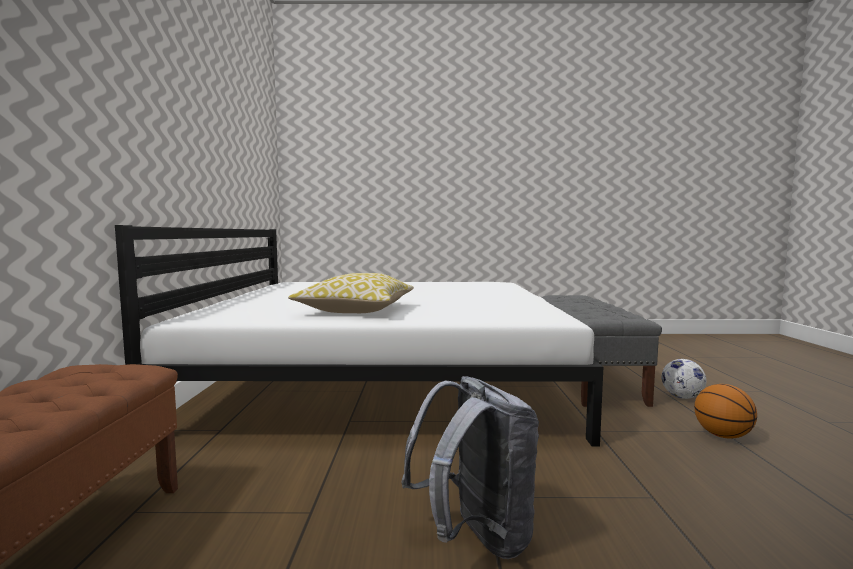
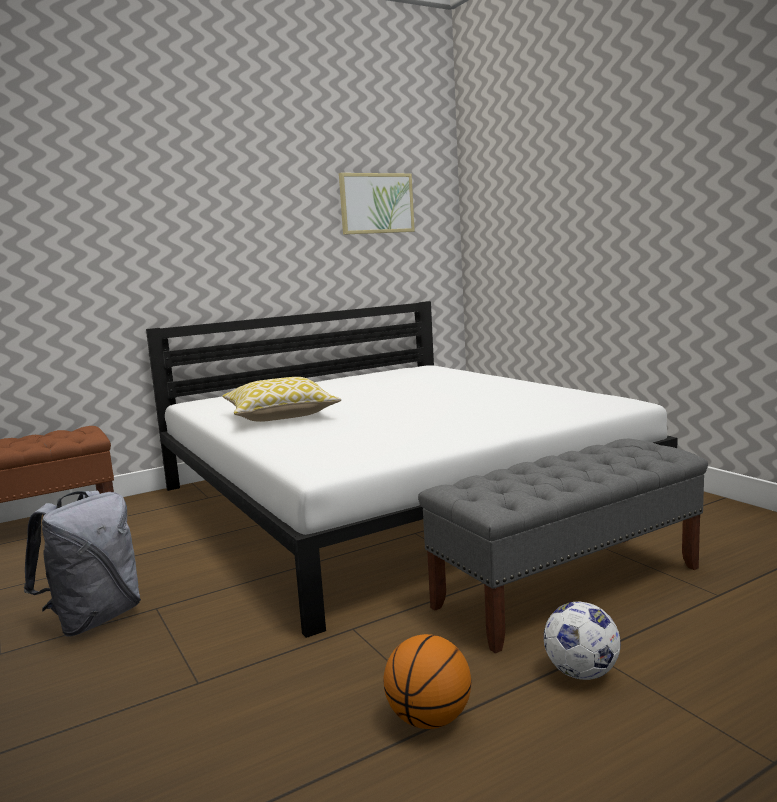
camera: 60 degrees right, 5 degrees up
none -> picture [339,173,415,235]

